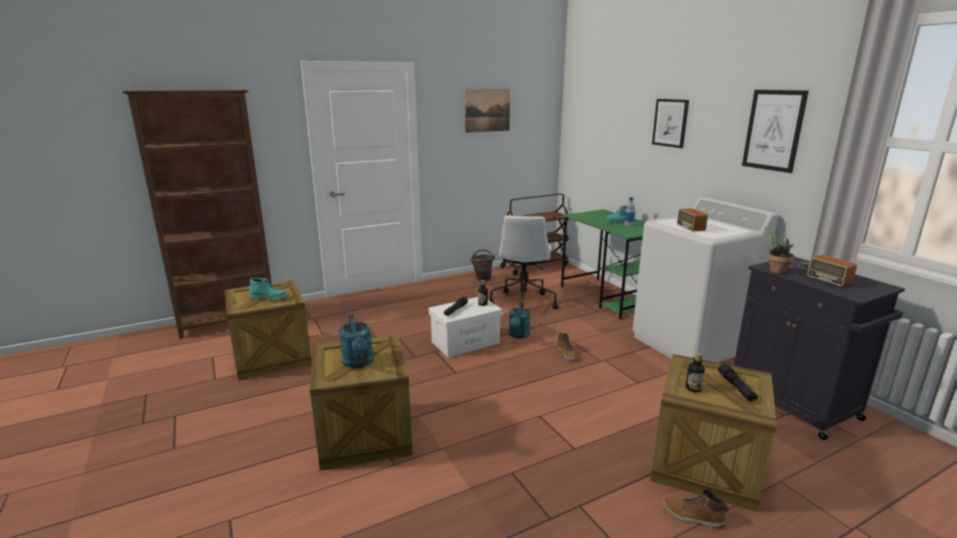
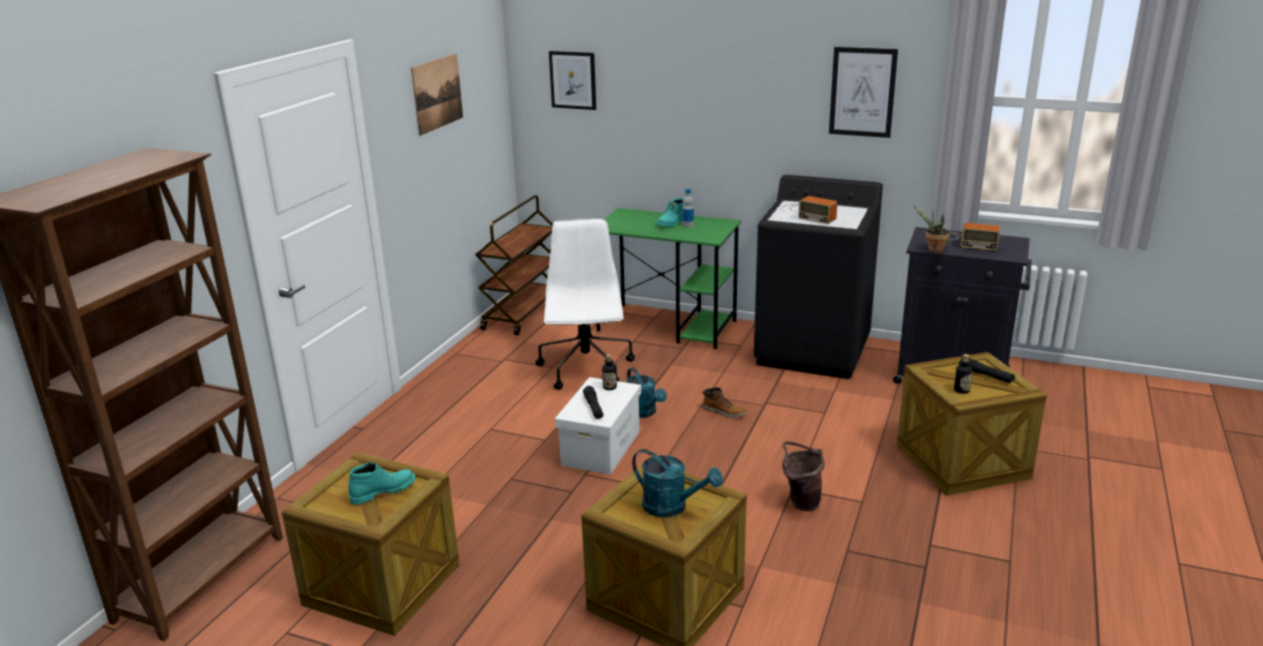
camera: 40 degrees left, 5 degrees up
brown bucket [470,250,495,282] -> brown bucket moved to [782,441,825,511]
white office chair [489,215,559,309] -> white office chair turned 150 degrees counterclockwise [535,219,635,390]
white washing machine [633,197,778,363] -> black washing machine [754,175,883,379]
picture [652,99,689,148] -> picture moved to [549,51,596,110]
boot [663,490,729,528] -> none

